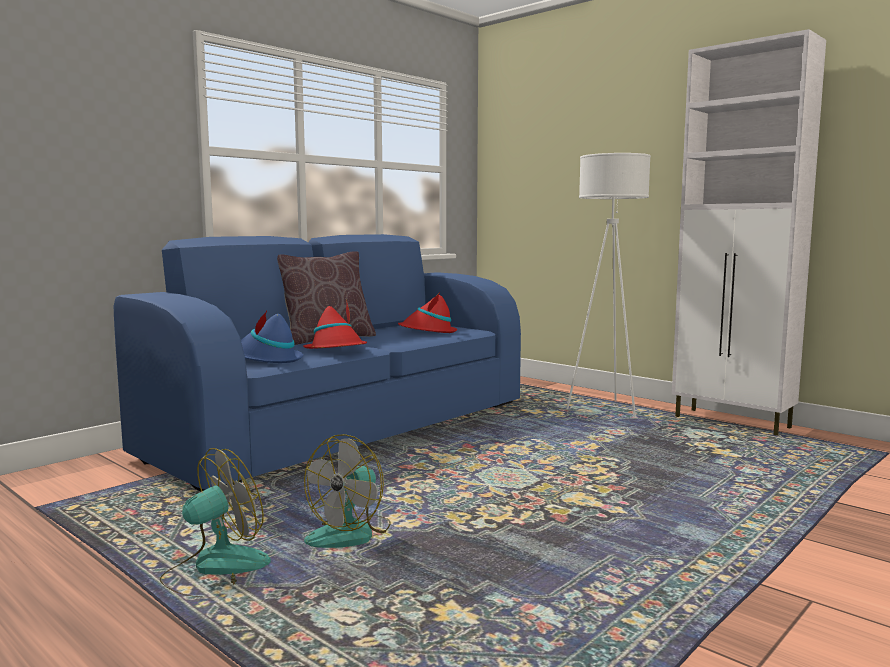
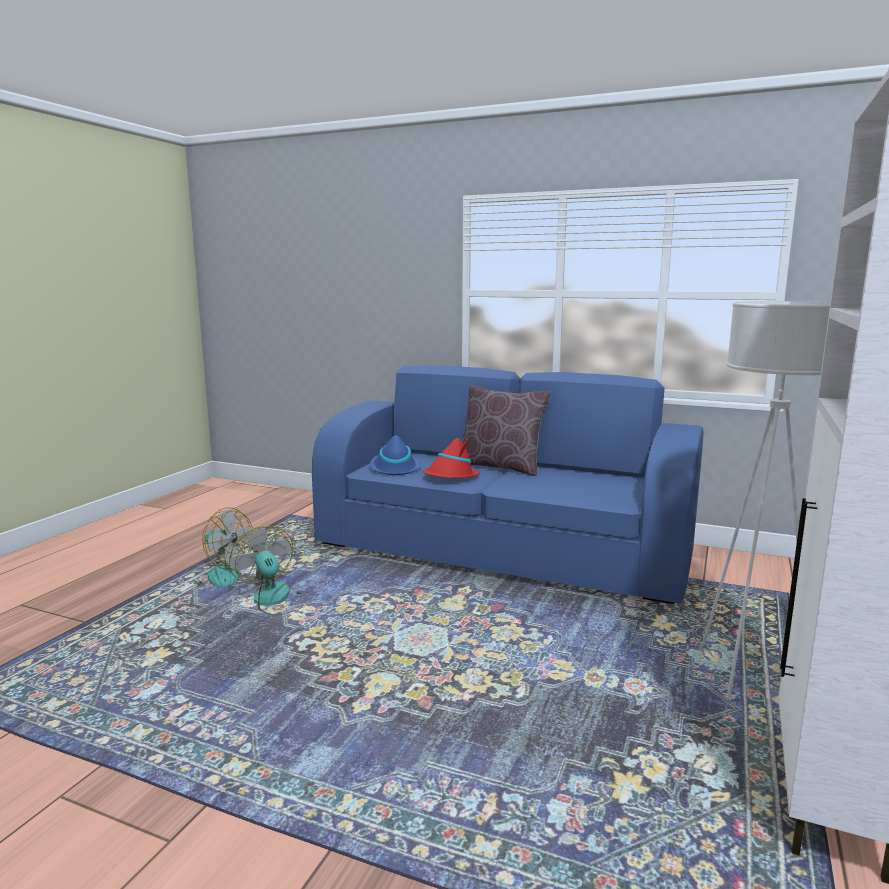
camera: 70 degrees right, 5 degrees up
fan [304,434,391,548] -> fan turned 45 degrees clockwise [229,526,308,615]
red hat [398,293,457,333] -> none

